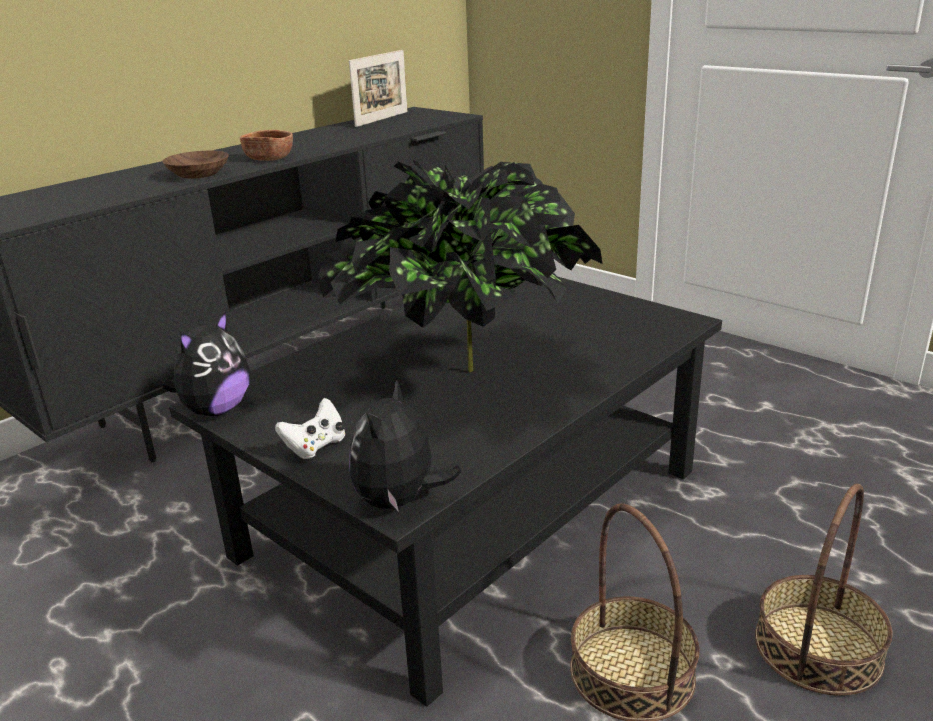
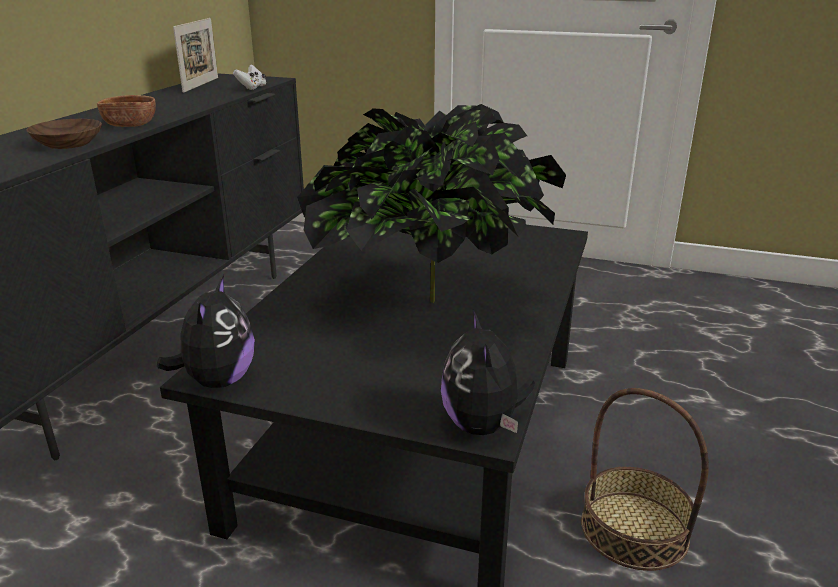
camera: 25 degrees left, 0 degrees up
white game controller [275,398,345,459] -> white game controller moved to [233,65,266,90]
basket [755,484,892,696] -> none

